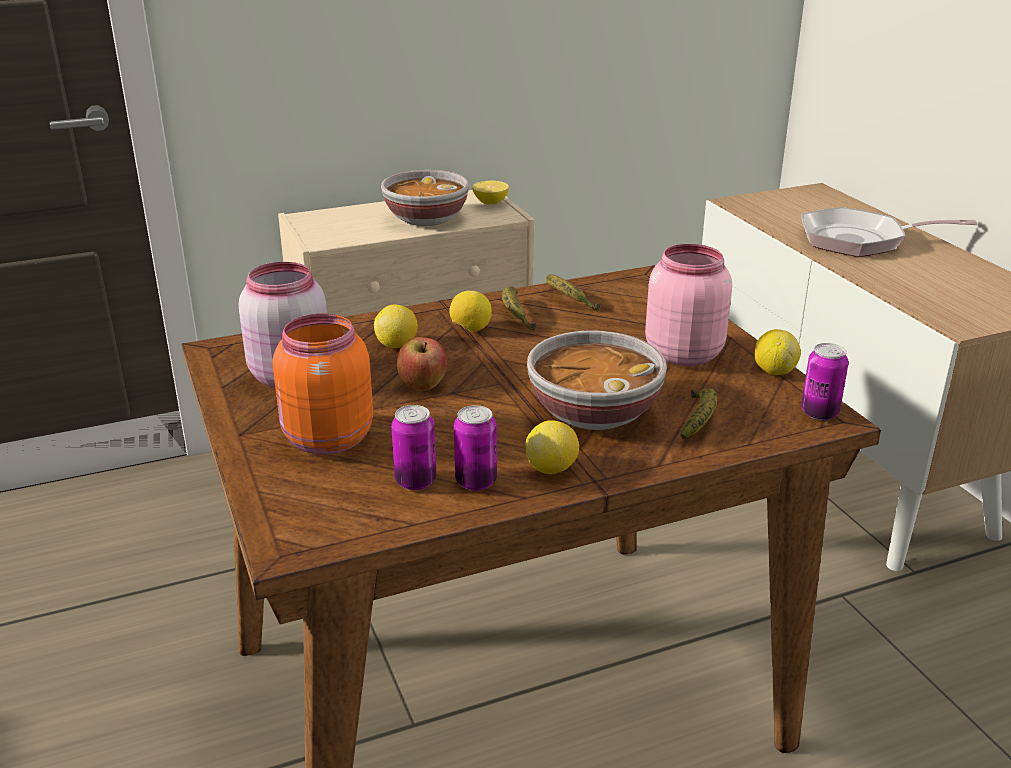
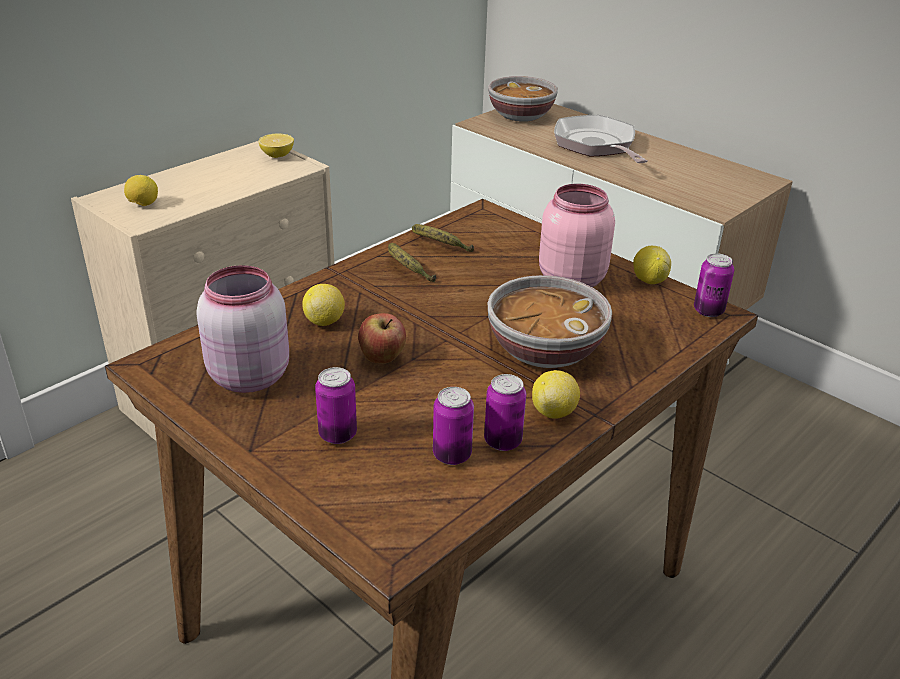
camera: 25 degrees left, 5 degrees up
orange jar [272,314,373,454] -> can [315,367,357,444]
bowl [381,170,469,226] -> bowl moved to [488,76,558,122]
lemon [449,291,492,332] -> lemon moved to [124,175,158,206]
banana [681,388,717,439] -> none
frying pan [801,207,978,257] -> frying pan turned 90 degrees clockwise [554,114,648,163]

